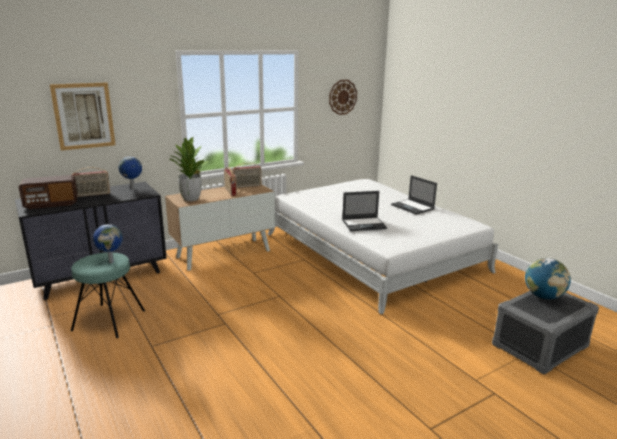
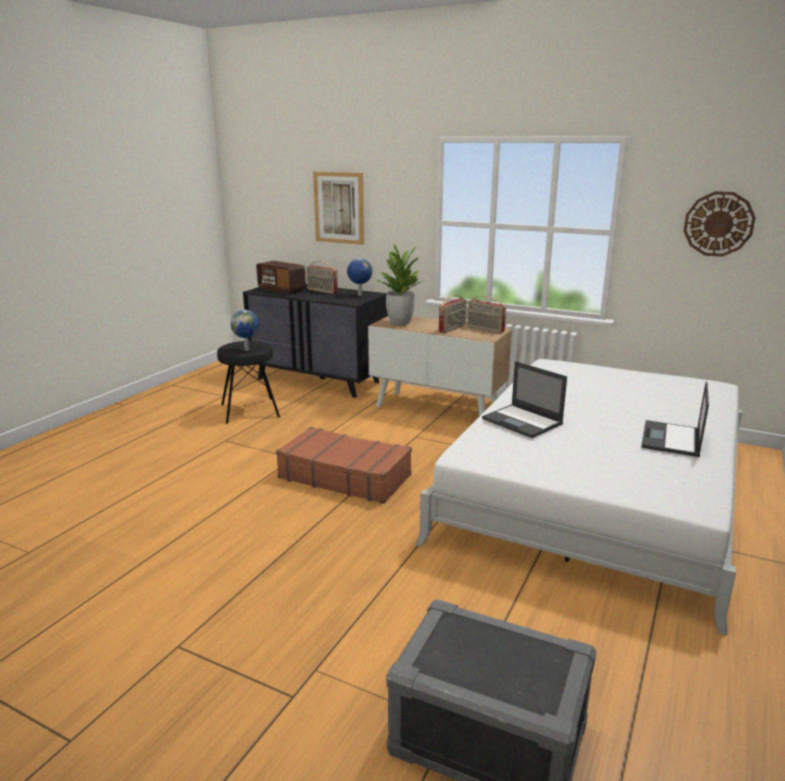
camera: 60 degrees right, 0 degrees up
turquoise stool [71,252,145,338] -> black stool [217,341,280,424]
globe [525,258,571,299] -> none
none -> brown suitcase [276,427,412,504]

